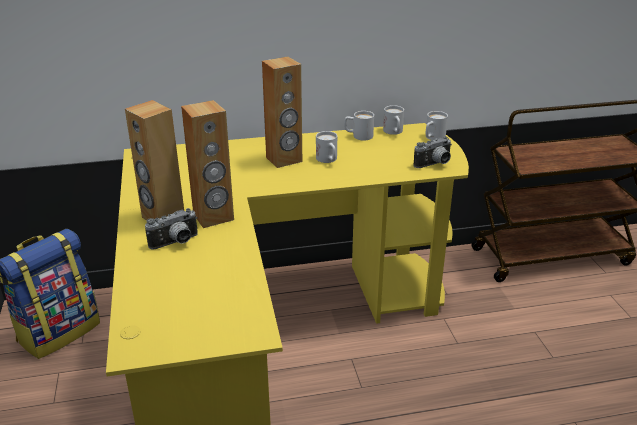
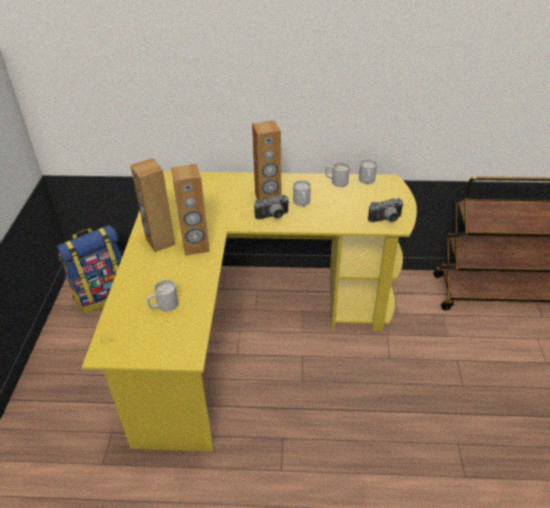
camera: 15 degrees right, 10 degrees up
camera [145,208,198,249] -> camera moved to [254,195,289,220]
white mug [426,111,448,140] -> white mug moved to [147,279,179,312]

